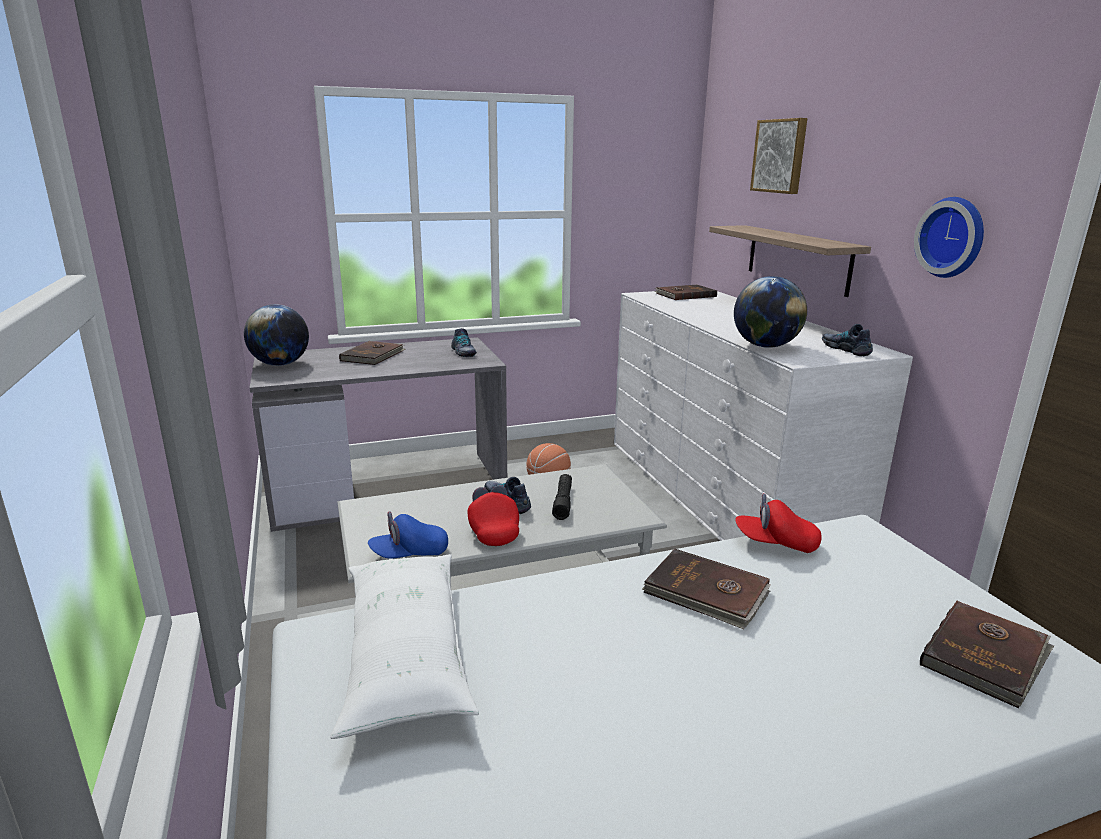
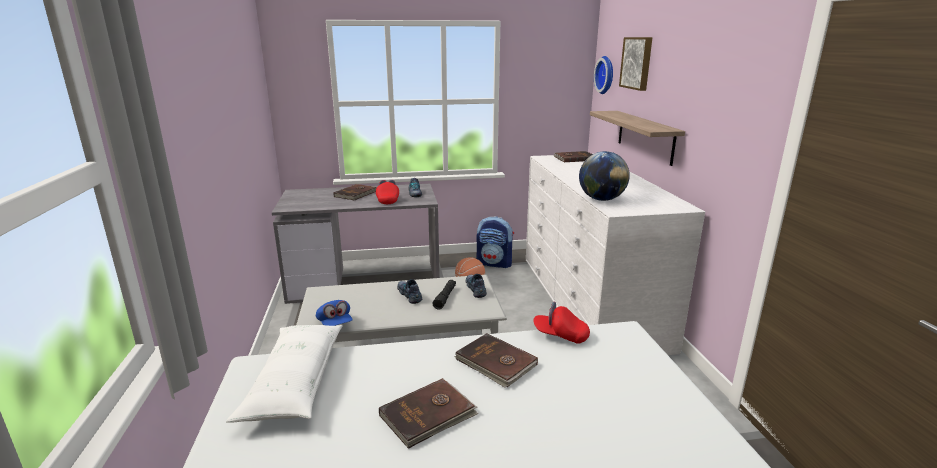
camera: 10 degrees right, 0 degrees up
globe [244,304,309,366] -> none
blue cap [368,511,448,559] -> blue cap turned 105 degrees counterclockwise [316,300,353,326]
red cap [467,485,519,546] -> red cap moved to [376,180,399,204]
shoe [822,324,873,356] -> shoe moved to [466,274,487,298]
wall clock [914,197,984,278] -> wall clock moved to [594,56,613,94]
brown book [920,601,1054,708] -> brown book moved to [379,378,478,449]
none -> backpack [476,217,514,268]

